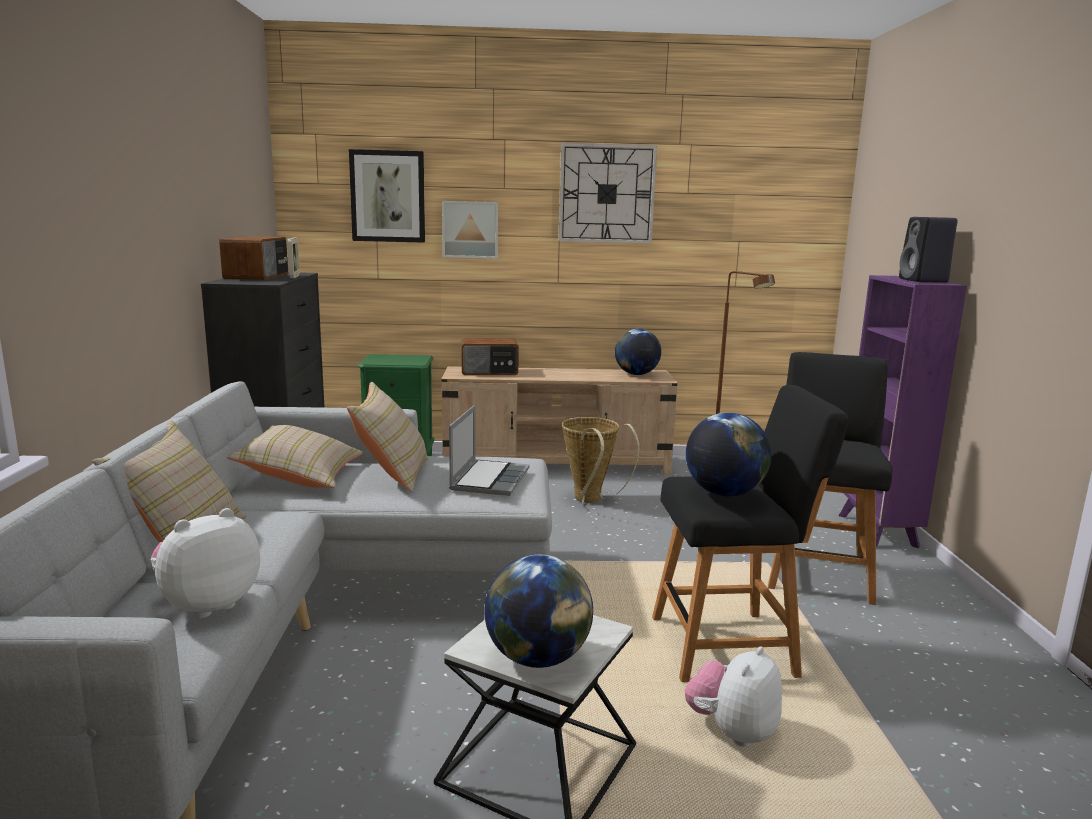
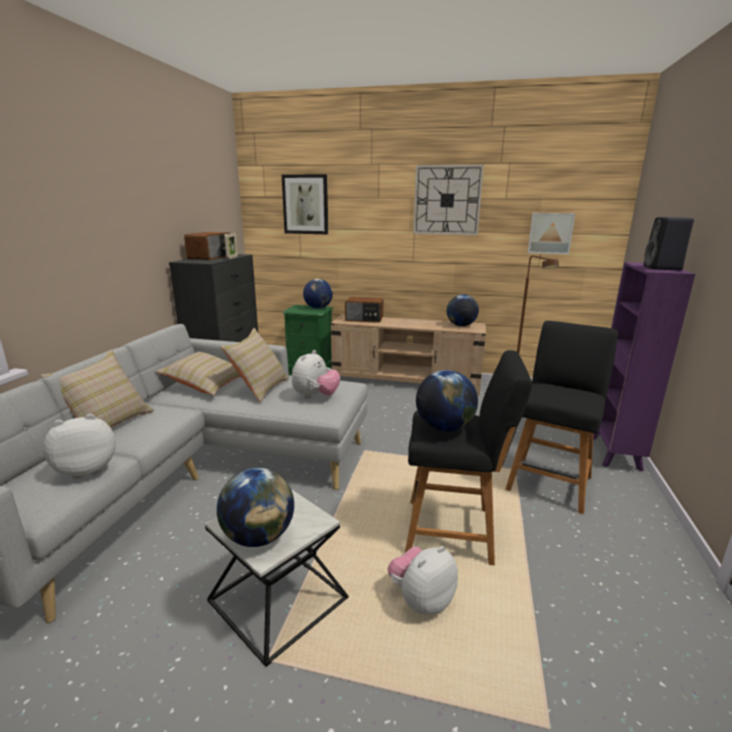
camera: 15 degrees right, 5 degrees up
picture [442,201,498,258] -> picture moved to [528,213,575,254]
laptop [449,405,530,496] -> plush toy [292,350,340,399]
basket [562,417,640,503] -> none
none -> globe [303,279,333,309]

